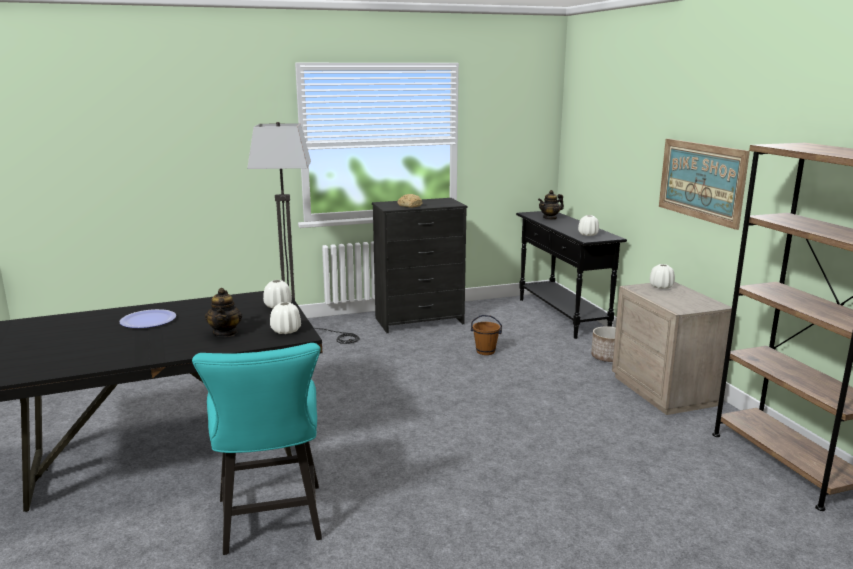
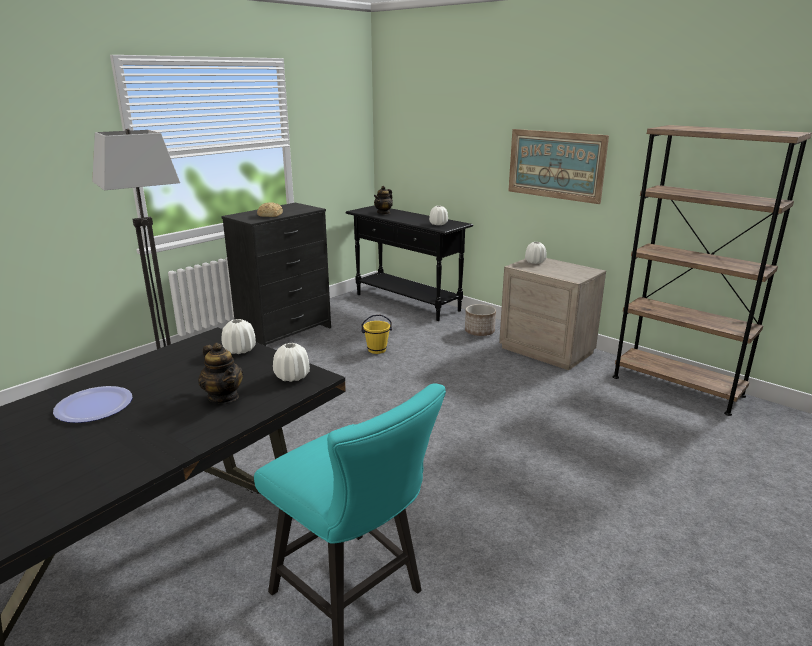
camera: 30 degrees left, 5 degrees up
brown bucket [471,315,502,355] -> yellow bucket [361,315,392,354]

